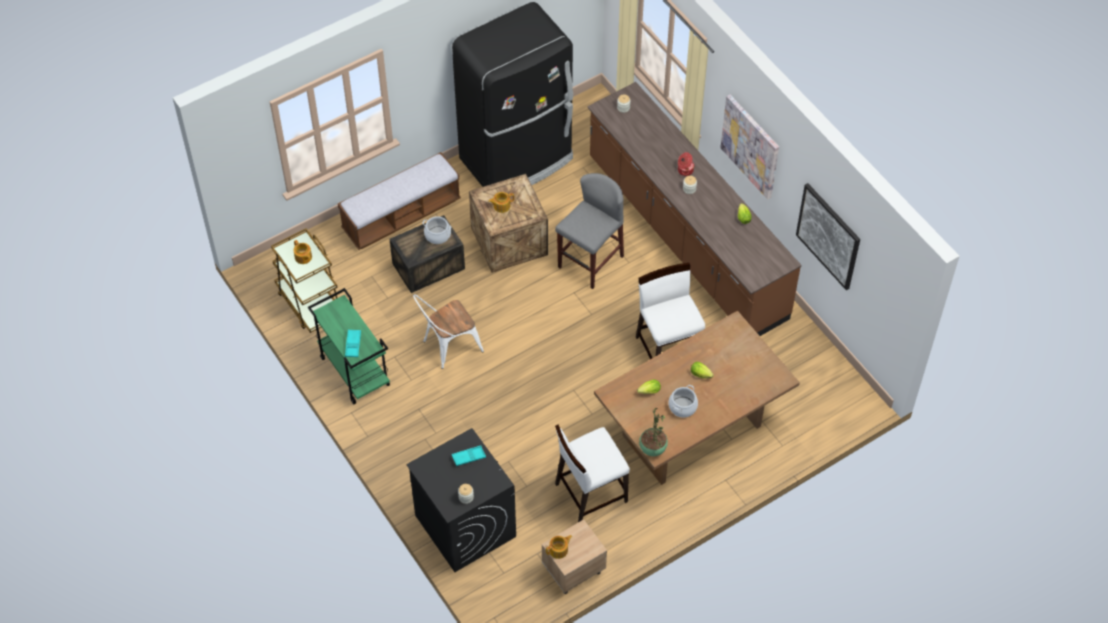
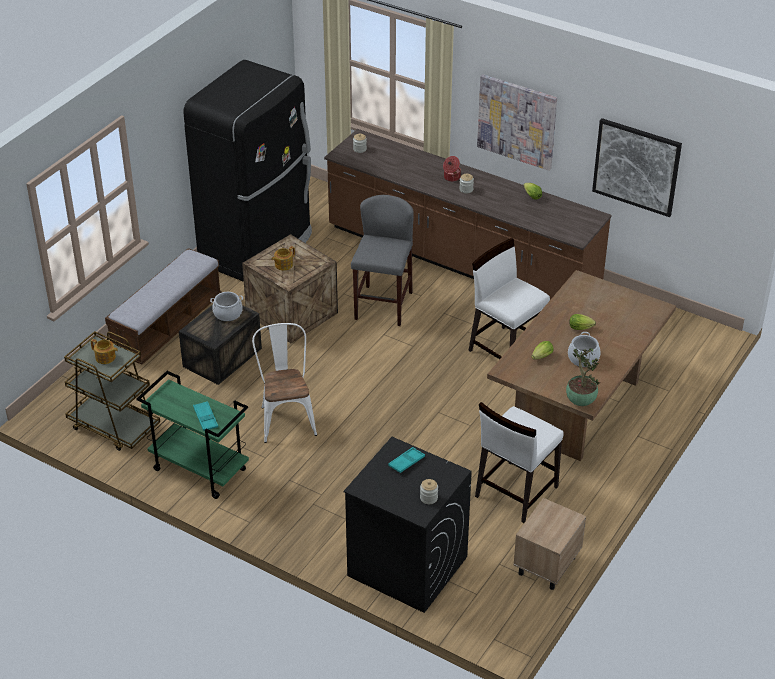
camera: 25 degrees left, 15 degrees down
white chair [413,294,484,369] -> white chair turned 135 degrees clockwise [252,323,317,443]
teapot [546,535,572,559] -> none

